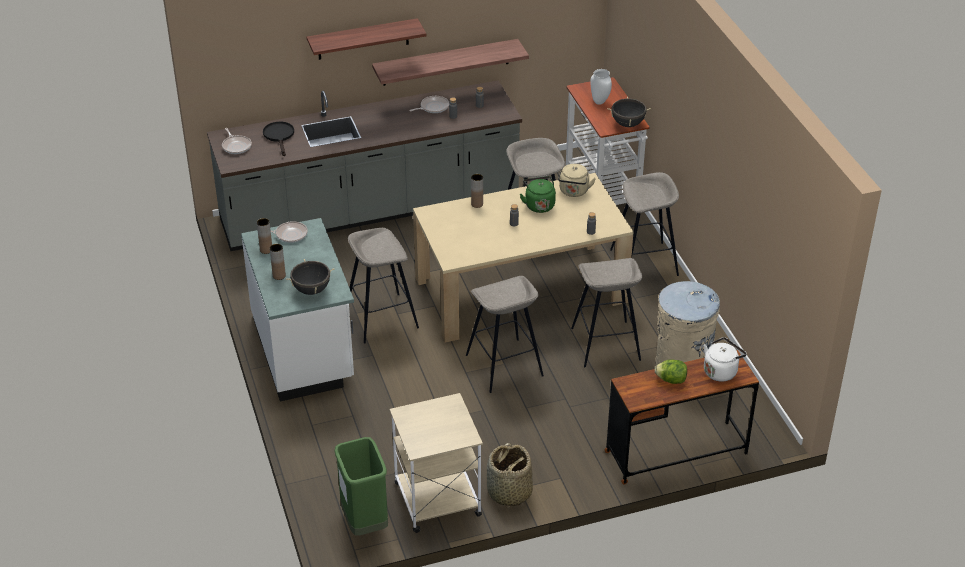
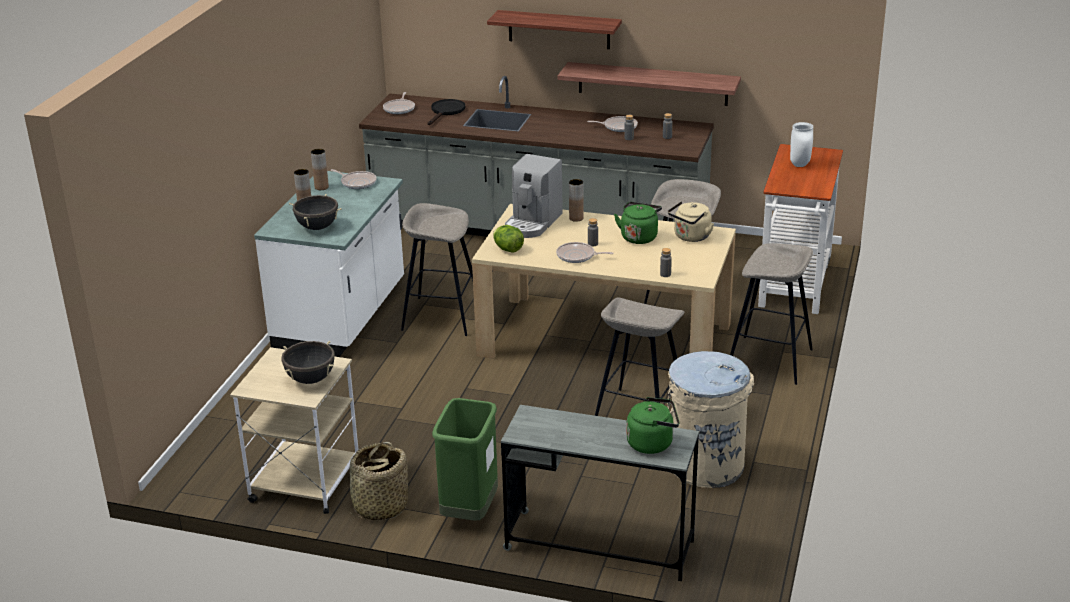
camera: 35 degrees right, 10 degrees down
green trash can [334,437,388,535] -> green trash can moved to [432,398,498,521]
grey stool [466,276,544,393] -> none
brown desk [605,350,759,484] -> grey desk [501,405,699,581]
black cooking pot [607,97,651,127] -> black cooking pot moved to [281,341,335,384]
lettuce [655,359,687,384] -> lettuce moved to [493,225,524,253]
white kettle [704,337,747,382] -> green kettle [626,397,679,454]
none -> coffee machine [505,154,563,238]
none -> frying pan [556,242,614,263]

